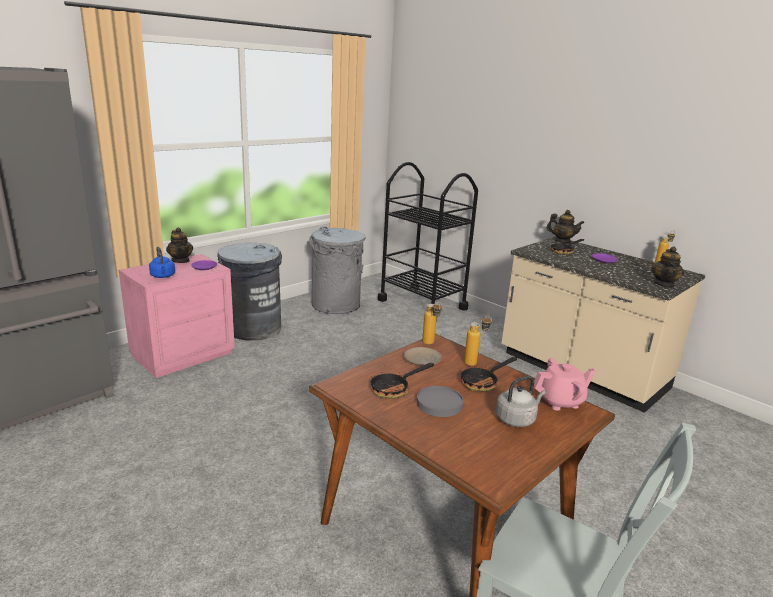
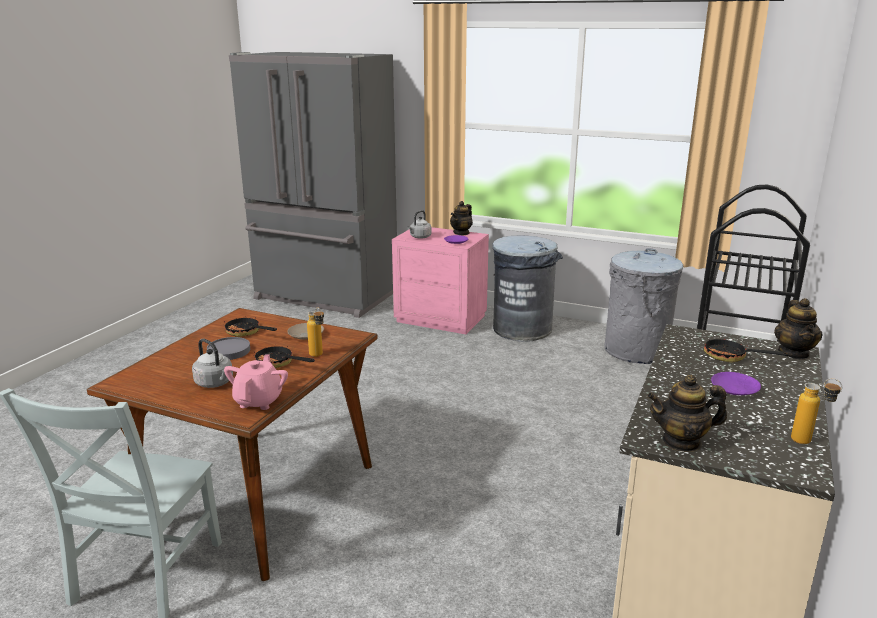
camera: 70 degrees right, 0 degrees up
blue kettle [149,247,175,278] -> grey kettle [408,210,432,239]
bottle [422,301,442,345] -> none
pink teapot [534,358,596,411] -> pink teapot turned 135 degrees counterclockwise [224,354,288,410]

